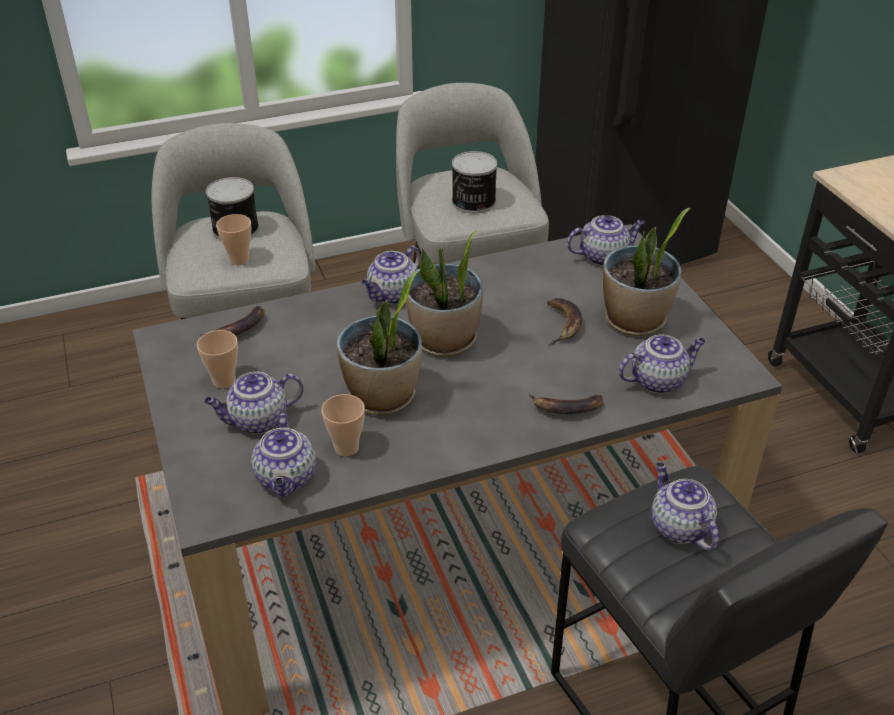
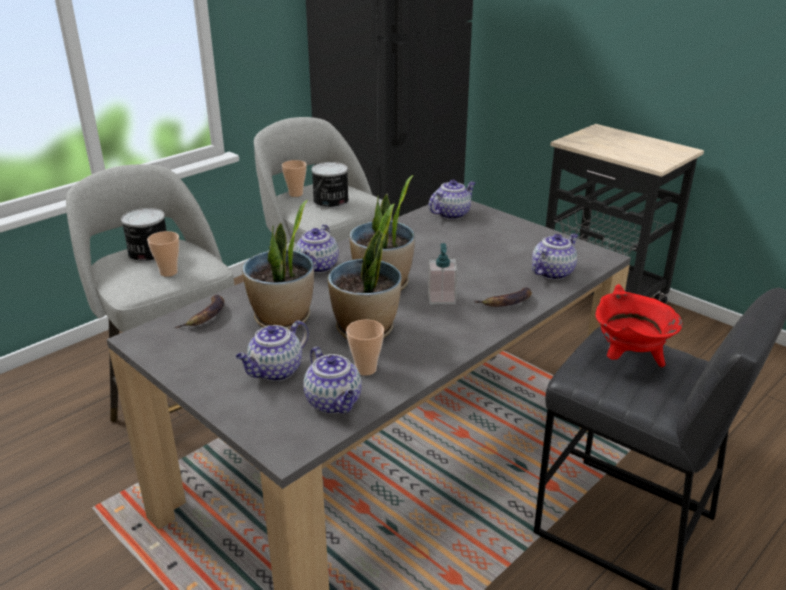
camera: 25 degrees left, 10 degrees down
cup [197,330,238,389] -> cup moved to [282,160,307,197]
banana [547,298,582,346] -> none
potted plant [603,208,690,336] -> potted plant moved to [242,200,314,329]
teapot [651,463,719,551] -> red cooking pot [595,284,683,367]
none -> soap dispenser [428,243,458,304]

